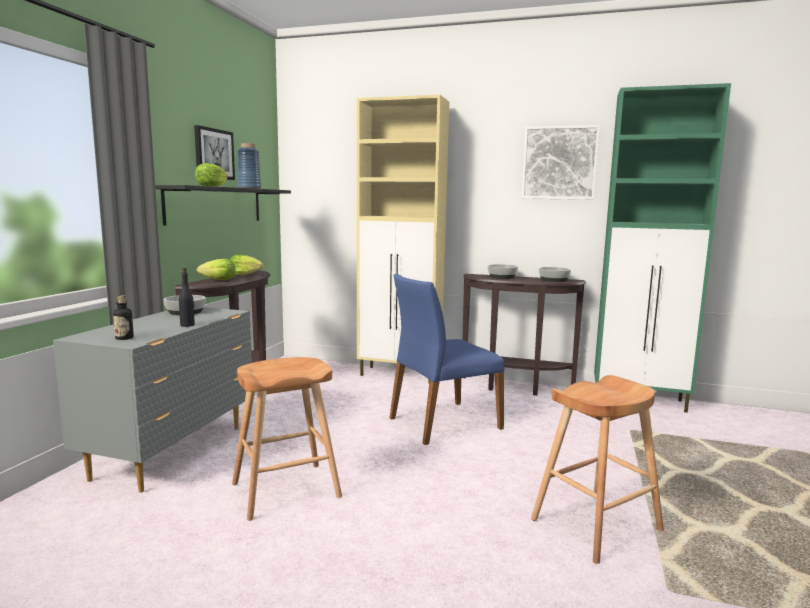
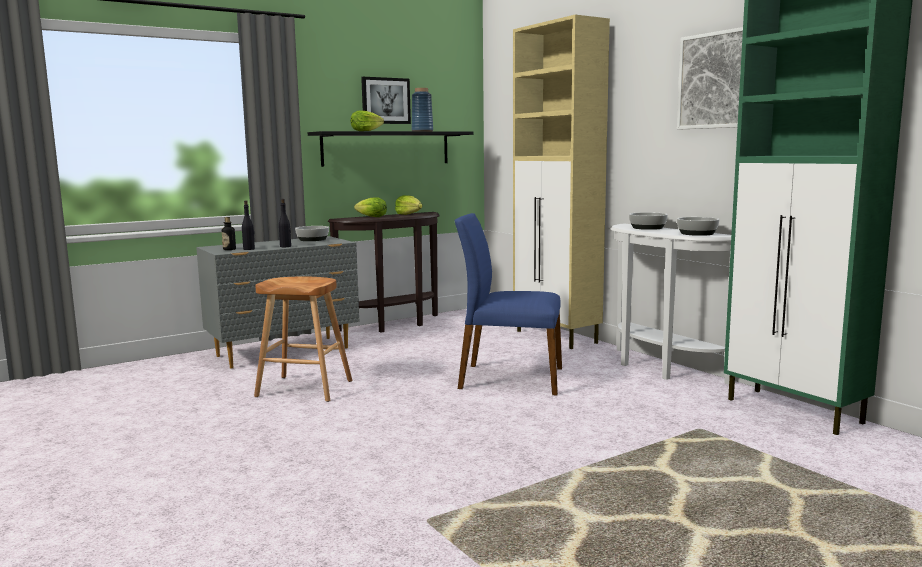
camera: 40 degrees right, 0 degrees up
brown console table [462,274,587,396] -> white console table [611,223,731,385]
brown stool [531,375,664,564] -> none
none -> black bottle [242,200,255,250]

